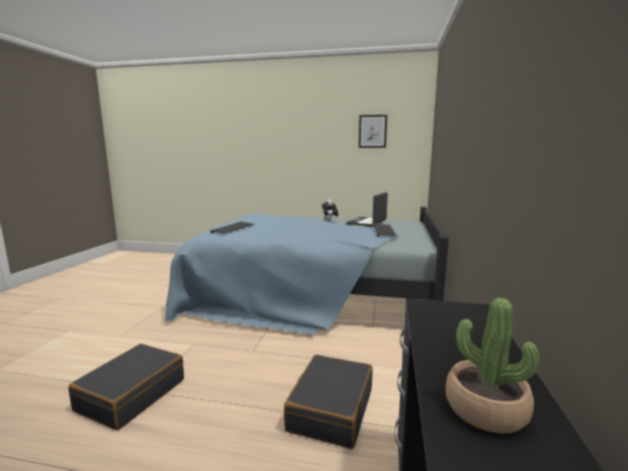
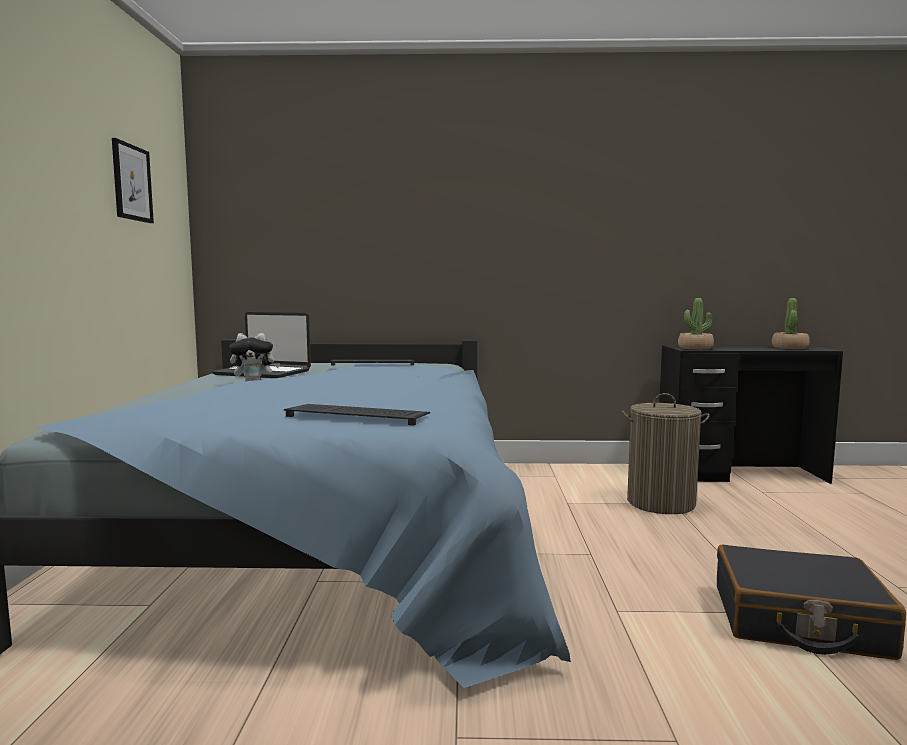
camera: 100 degrees left, 5 degrees down
black suitcase [284,355,373,449] -> laundry basket [622,393,710,514]
none -> potted plant [678,298,714,350]

